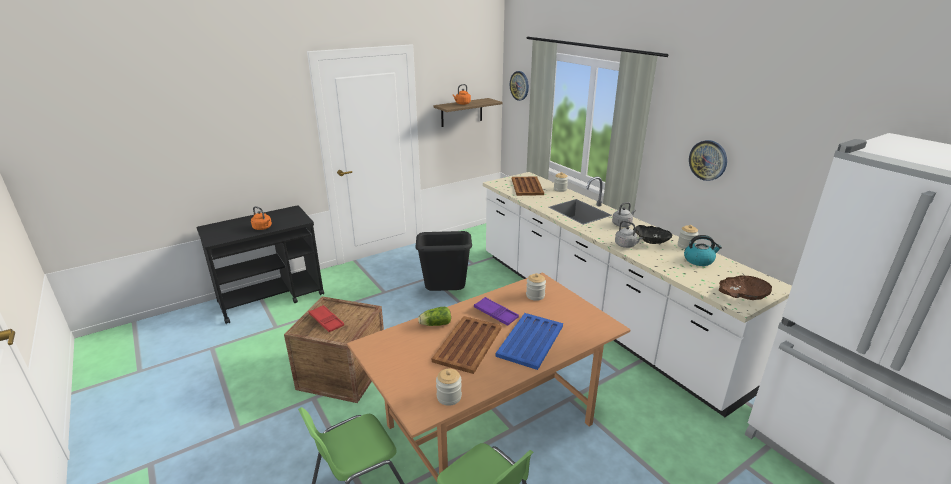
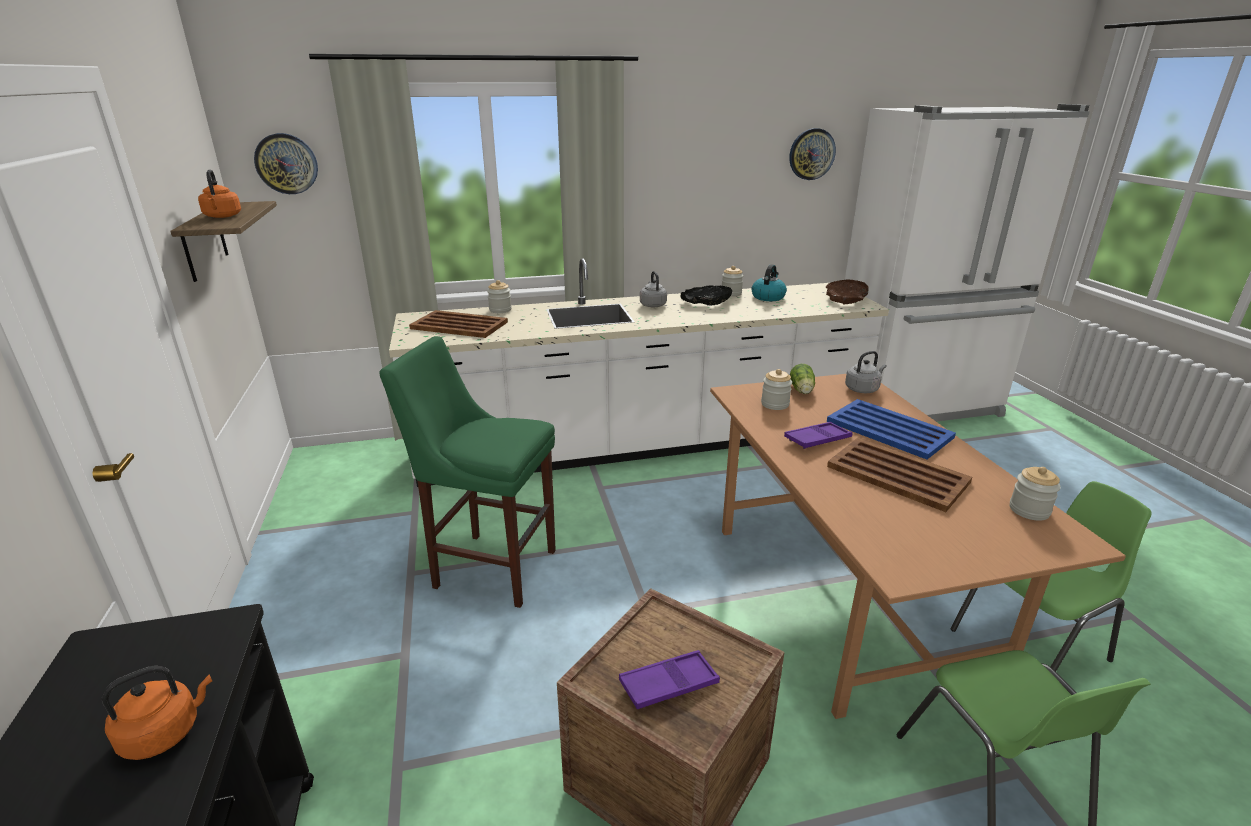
camera: 70 degrees left, 0 degrees up
red tray [309,305,344,332] -> purple tray [619,650,720,709]
black trash can [415,231,472,291] -> green stool [379,336,556,608]
lettuce [418,307,451,326] -> lettuce moved to [790,364,815,394]
grey kettle [615,221,643,248] -> grey kettle moved to [845,351,887,393]
wall clock [689,140,727,181] -> wall clock moved to [789,128,836,180]

